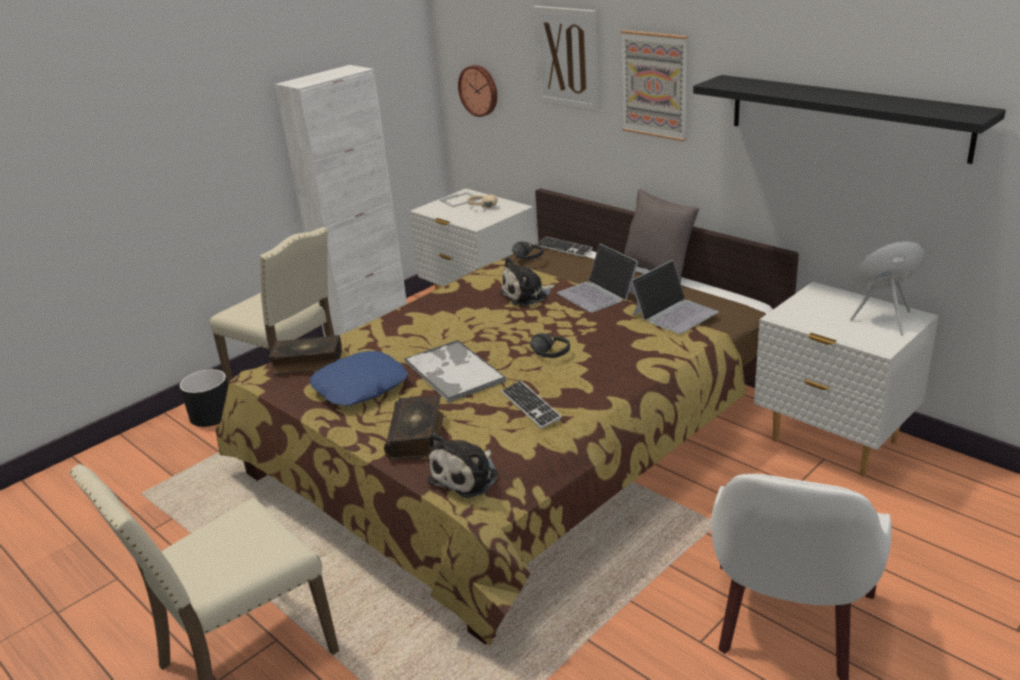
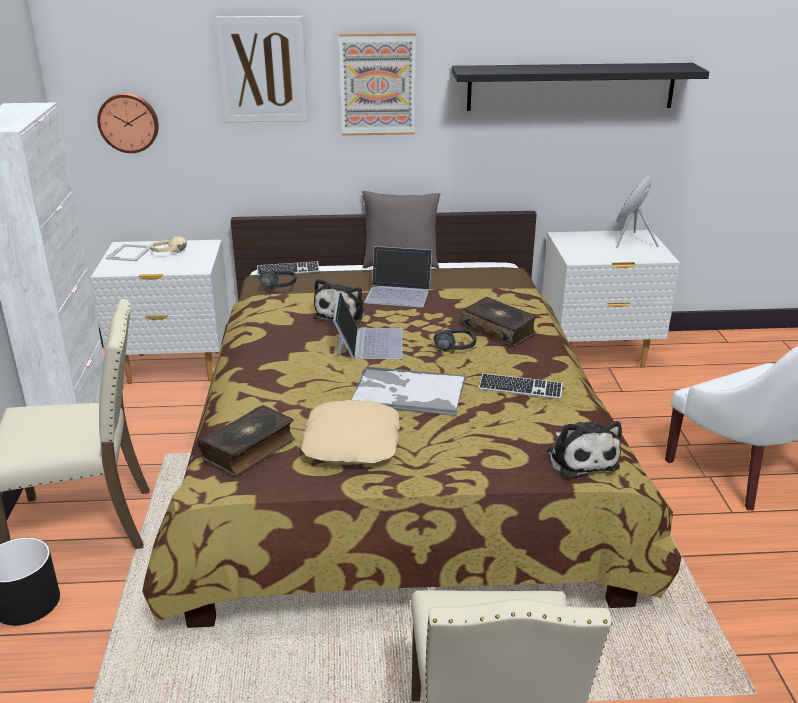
camera: 50 degrees left, 0 degrees up
blue pillow [310,351,408,406] -> beige pillow [301,400,400,465]
book [384,395,443,460] -> book moved to [461,297,537,347]
laptop [631,260,719,334] -> laptop moved to [333,291,403,359]

